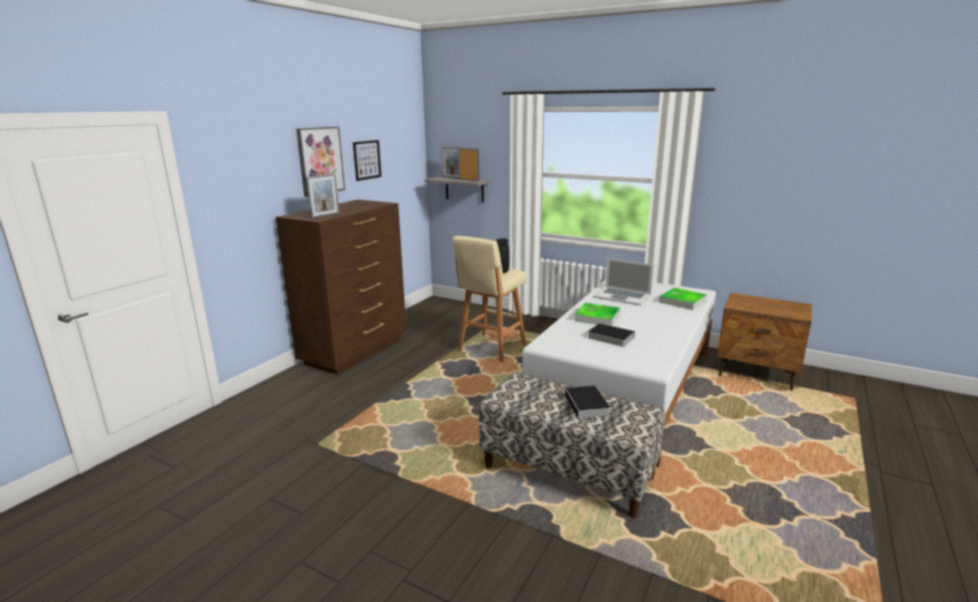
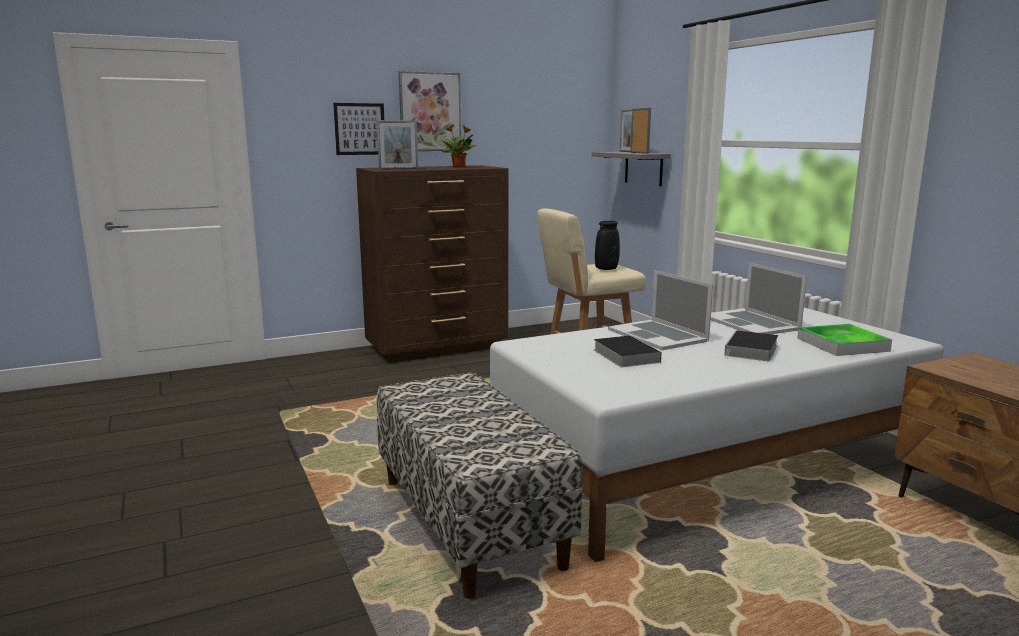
camera: 35 degrees right, 5 degrees down
picture [353,140,382,181] -> picture moved to [333,103,384,155]
book [565,386,610,422] -> book moved to [724,330,778,362]
tray [574,303,621,326] -> laptop [608,270,713,350]
none -> potted plant [441,124,477,167]

